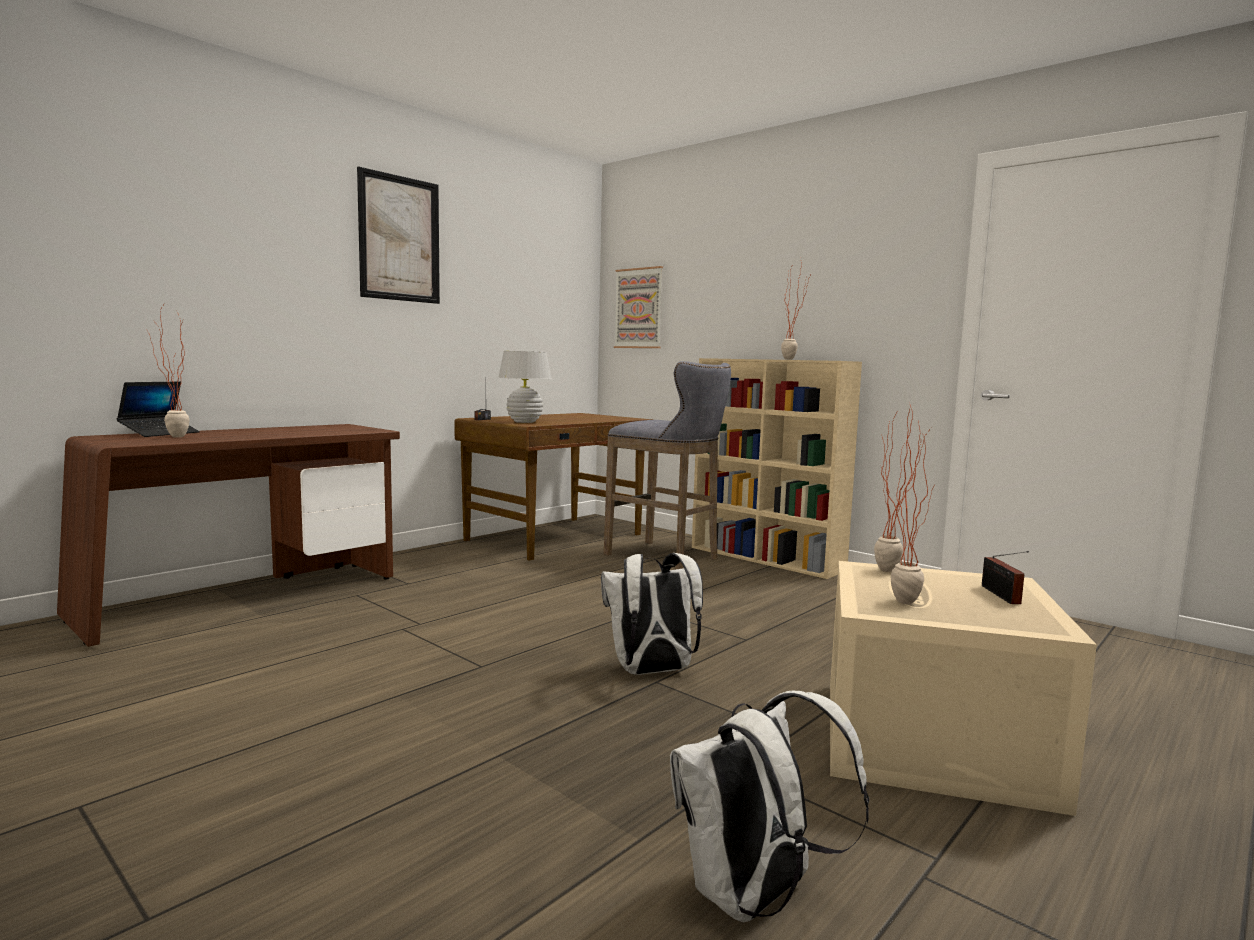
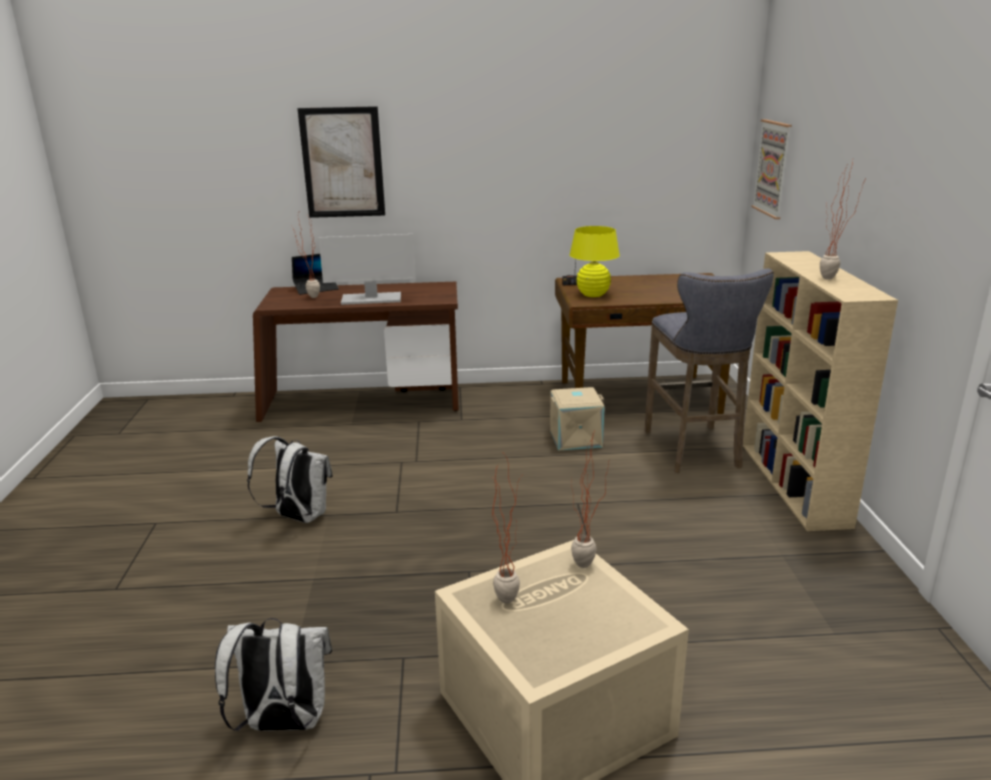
camera: 45 degrees right, 15 degrees up
picture [357,166,440,304] -> picture moved to [297,106,385,218]
white table lamp [498,351,551,423] -> yellow table lamp [570,226,620,297]
white backpack [601,553,703,675] -> white backpack moved to [247,436,333,523]
radio [982,551,1029,604] -> none
none -> monitor [319,234,416,305]
none -> beige storage box [550,387,605,451]

